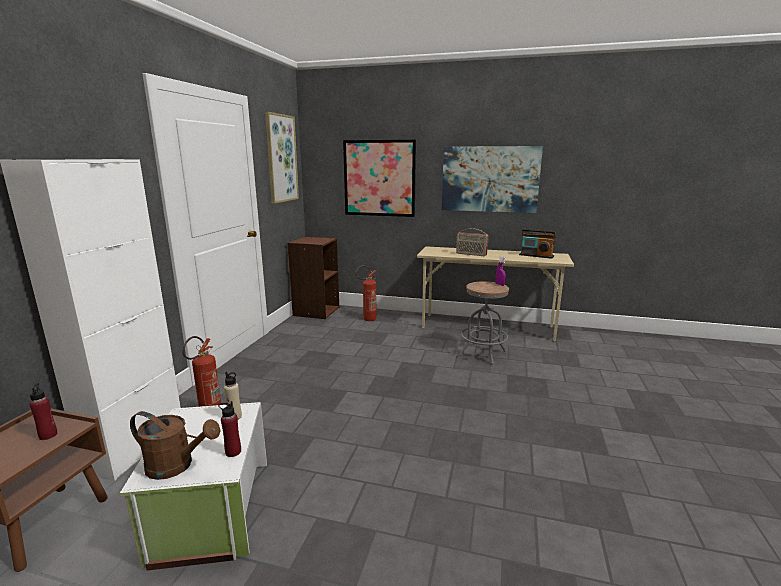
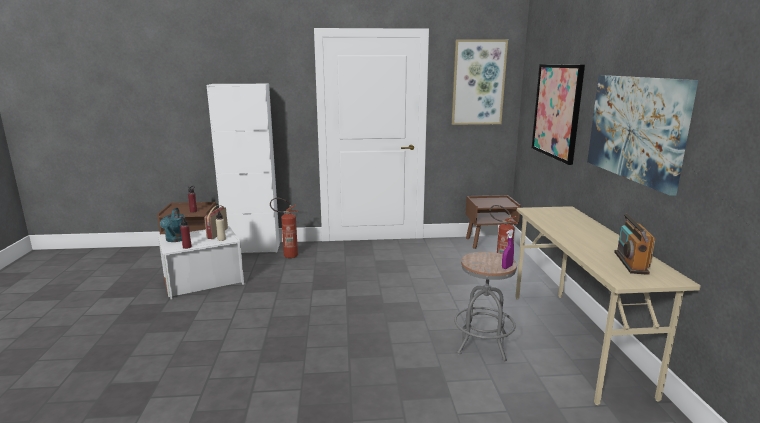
camera: 70 degrees right, 0 degrees up
brown watering can [130,411,221,480] -> turquoise watering can [160,208,185,242]
brown bookcase [287,236,339,319] -> brown nightstand [466,195,520,249]
radio [456,228,488,256] -> radio moved to [204,205,228,239]

